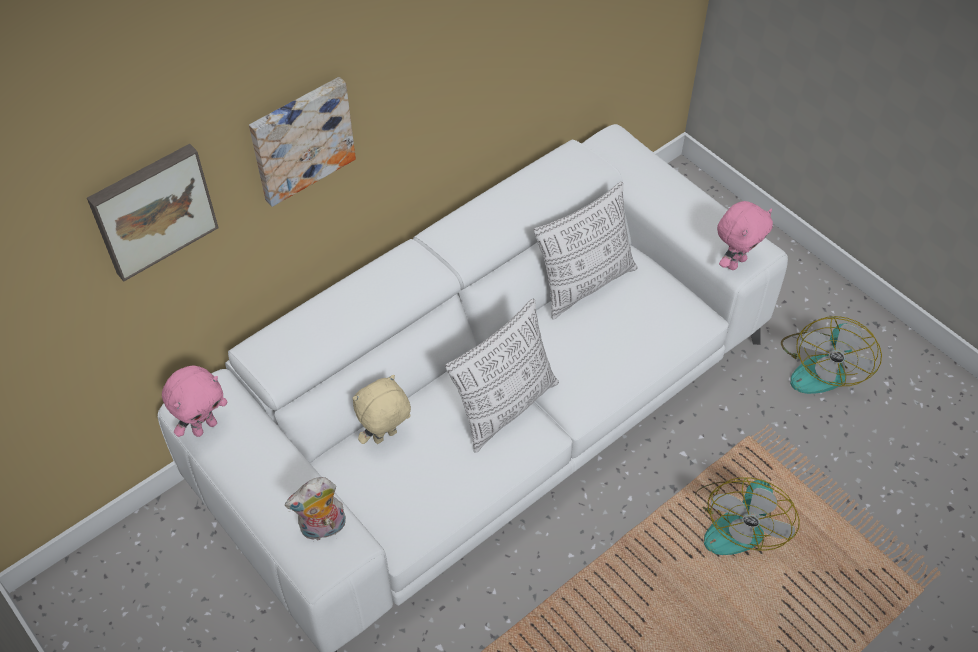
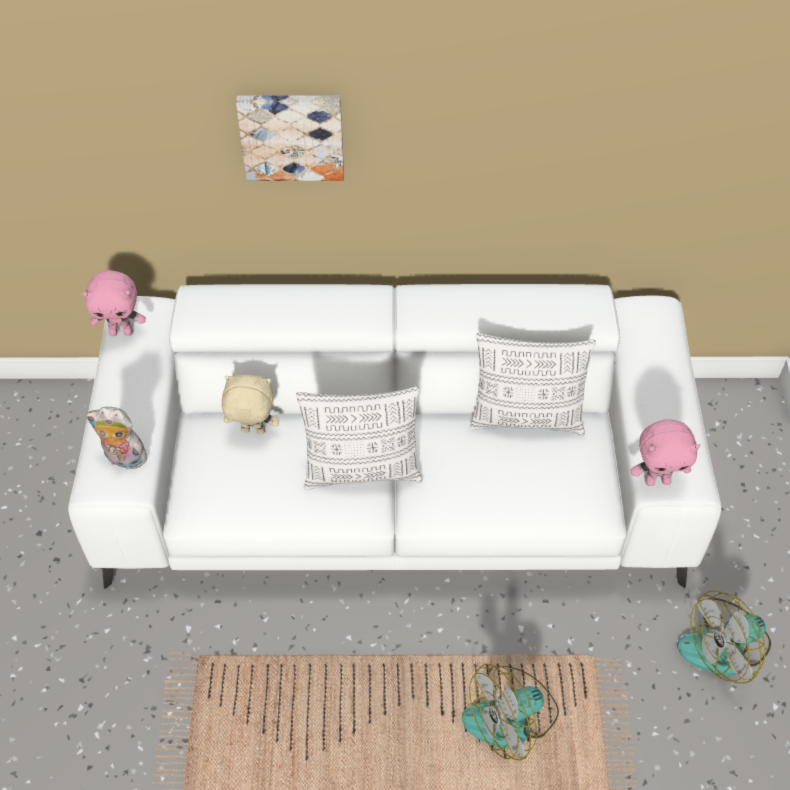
camera: 40 degrees right, 0 degrees up
picture [87,144,218,282] -> none

